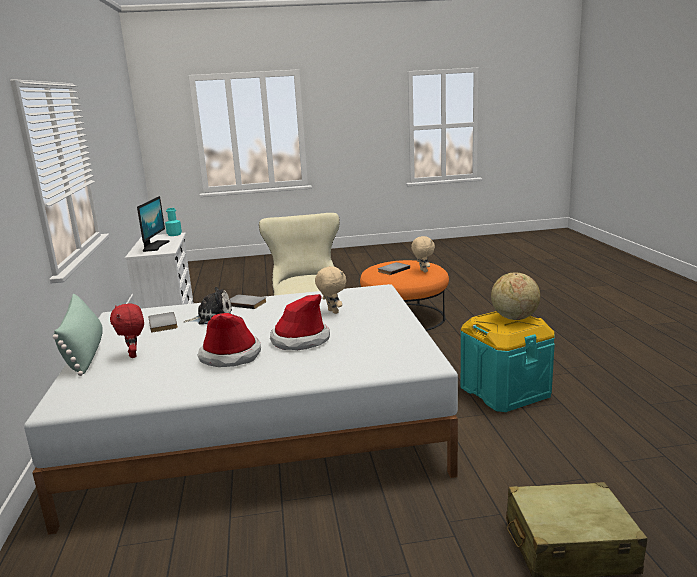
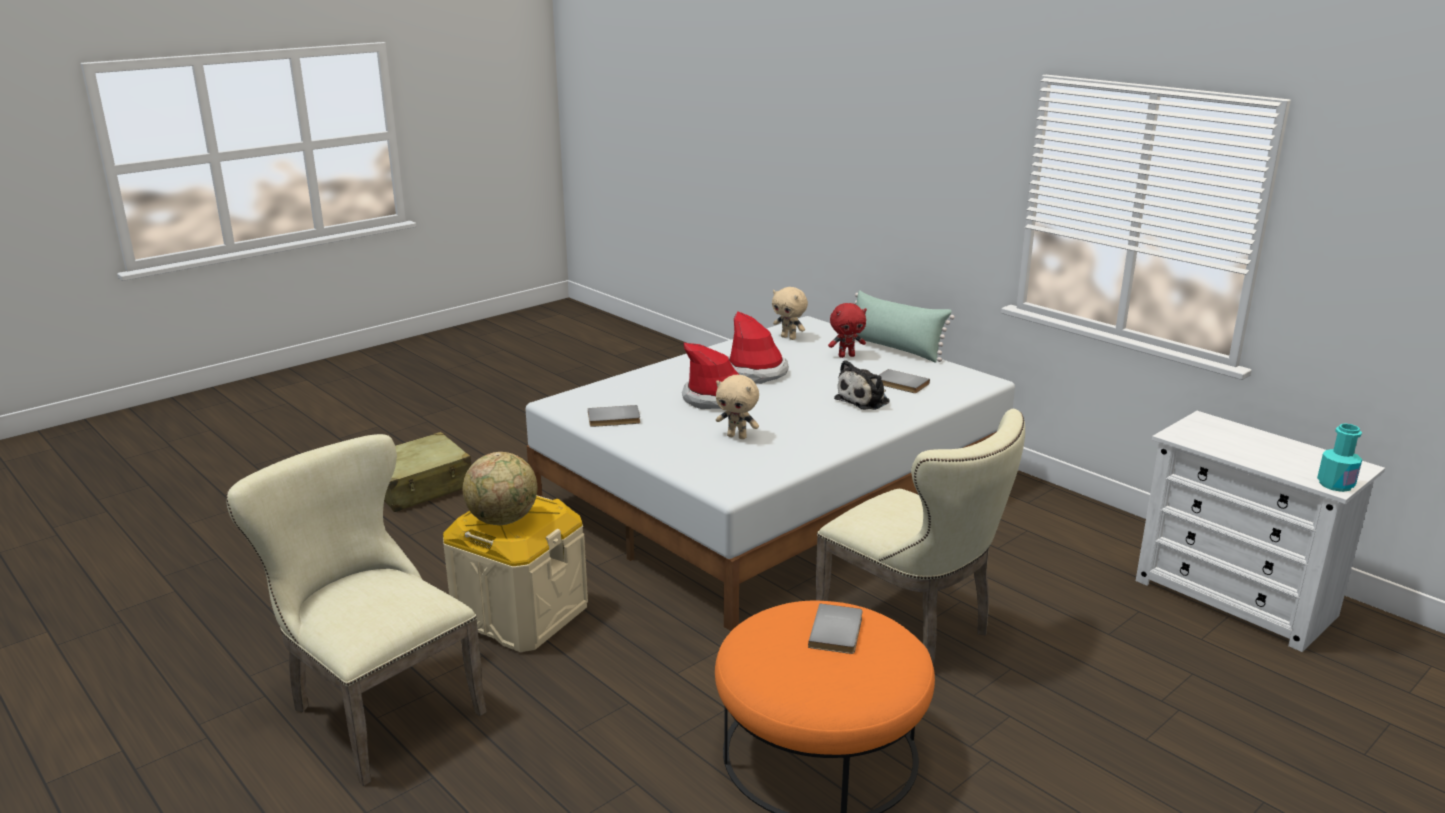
camera: 145 degrees right, 5 degrees up
red plush toy [110,303,144,358] -> red plush toy turned 135 degrees clockwise [828,303,867,358]
monitor [137,196,170,252] -> none
grey book [230,294,267,309] -> grey book moved to [588,405,640,427]
beige plush toy [411,236,435,273] -> beige plush toy moved to [772,287,808,340]
turquoise storage box [460,311,555,412] -> beige storage box [443,496,588,652]
none -> beige chair [226,434,487,786]

